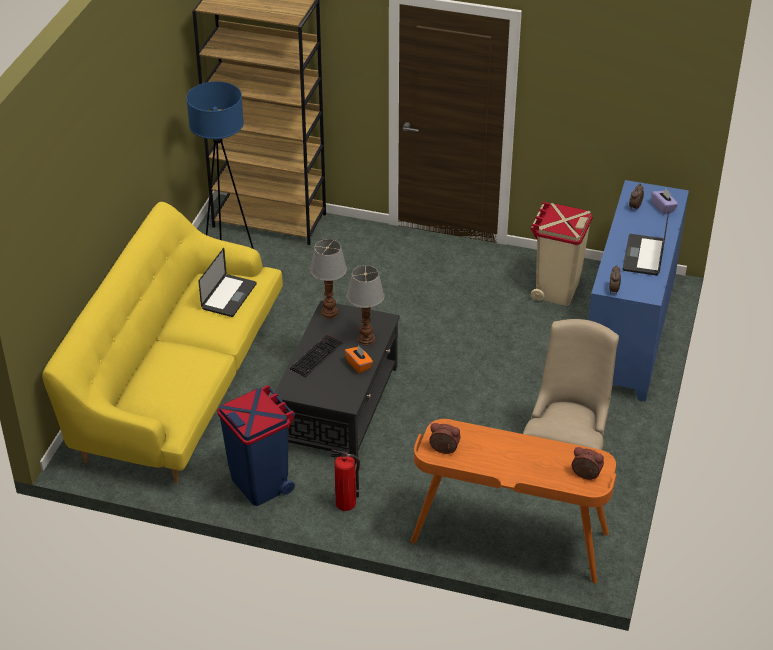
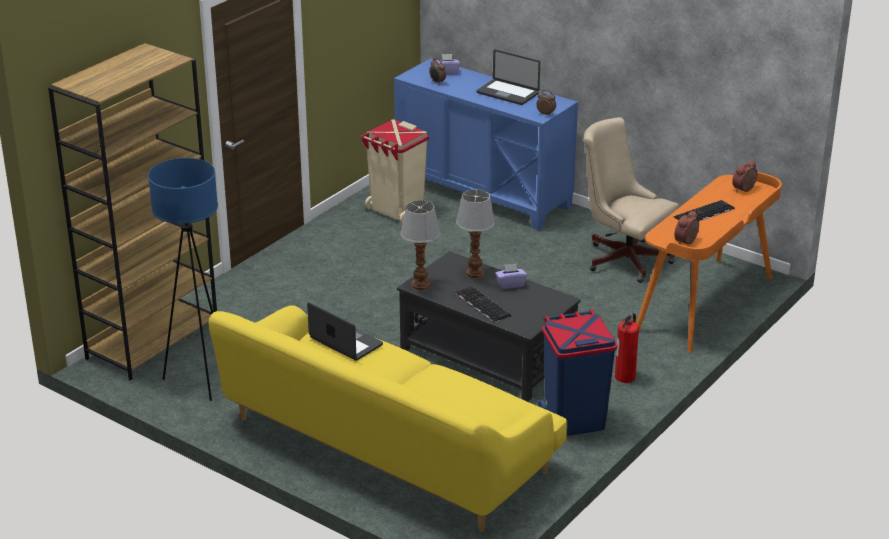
camera: 70 degrees left, 10 degrees down
orange tissue box [345,345,373,373] -> purple tissue box [495,264,527,289]
none -> keyboard [674,200,735,221]

